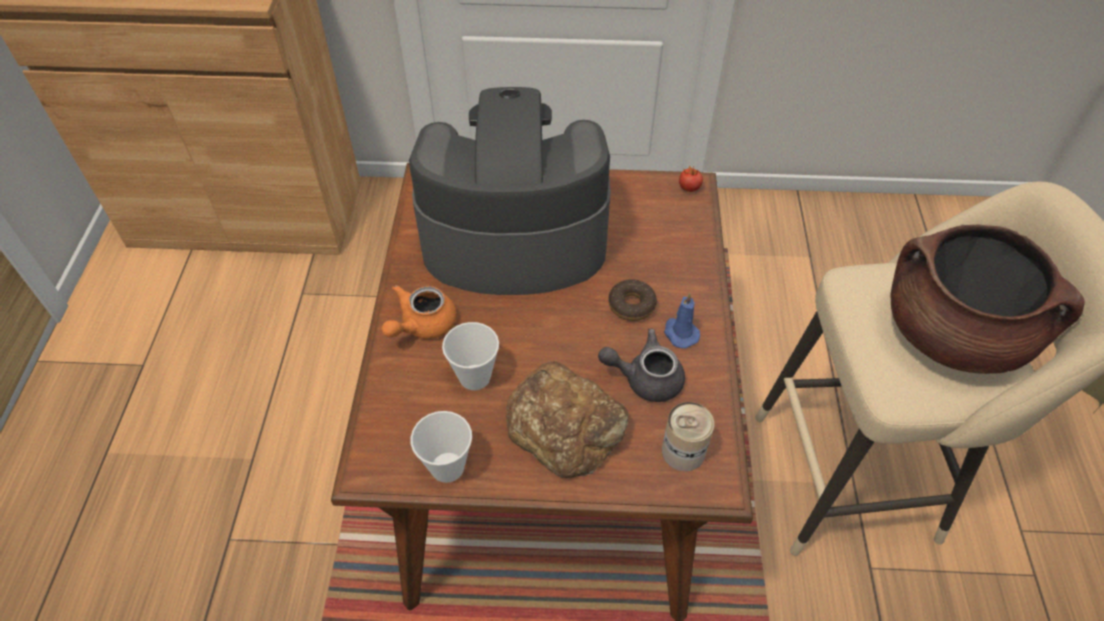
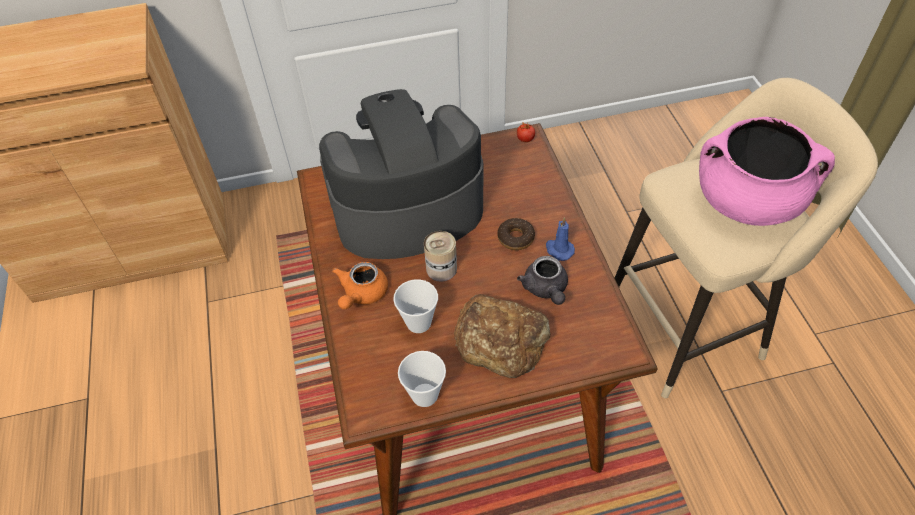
camera: 15 degrees left, 0 degrees up
grey teapot [598,328,685,402] -> grey teapot turned 90 degrees counterclockwise [517,256,568,305]
can [662,402,714,471] -> can moved to [424,231,457,282]
brown cooking pot [890,225,1085,374] -> pink cooking pot [699,117,835,226]

